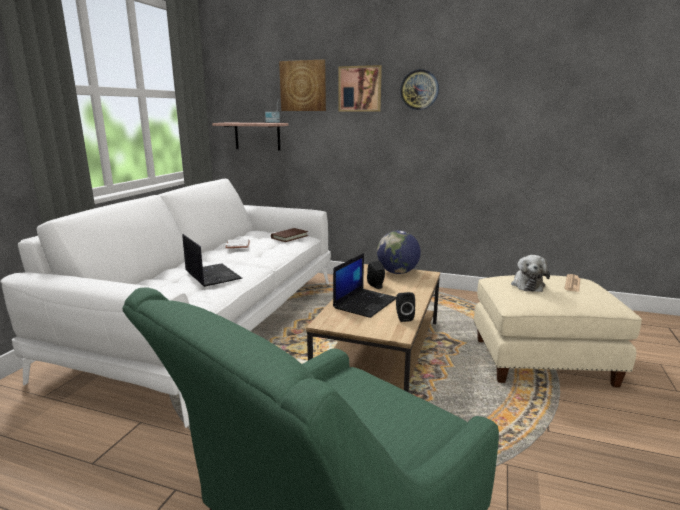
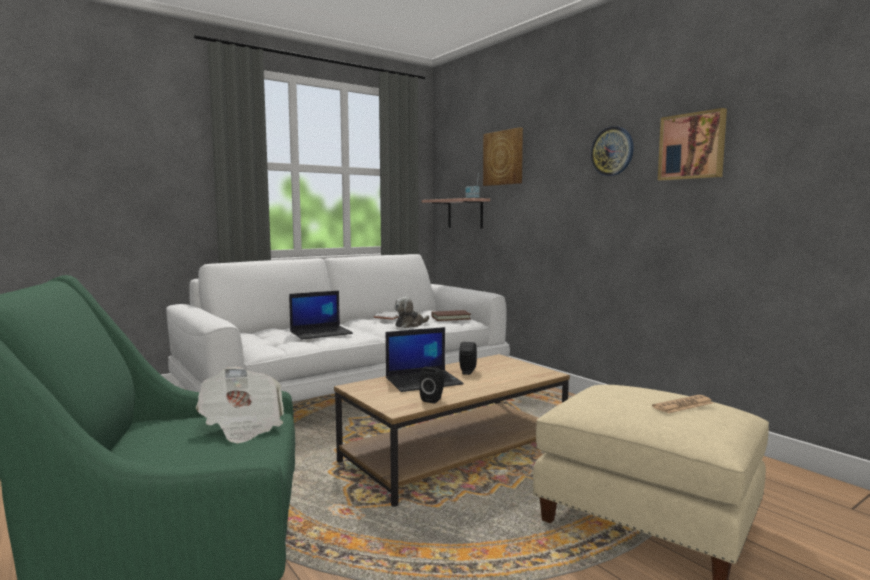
camera: 35 degrees right, 10 degrees down
laptop [182,234,242,287] -> laptop turned 60 degrees clockwise [289,291,353,339]
picture [339,65,382,112] -> picture moved to [658,108,727,181]
globe [377,230,421,274] -> none
plush toy [511,255,550,292] -> plush toy moved to [394,297,429,328]
none -> newspaper [196,367,284,443]

